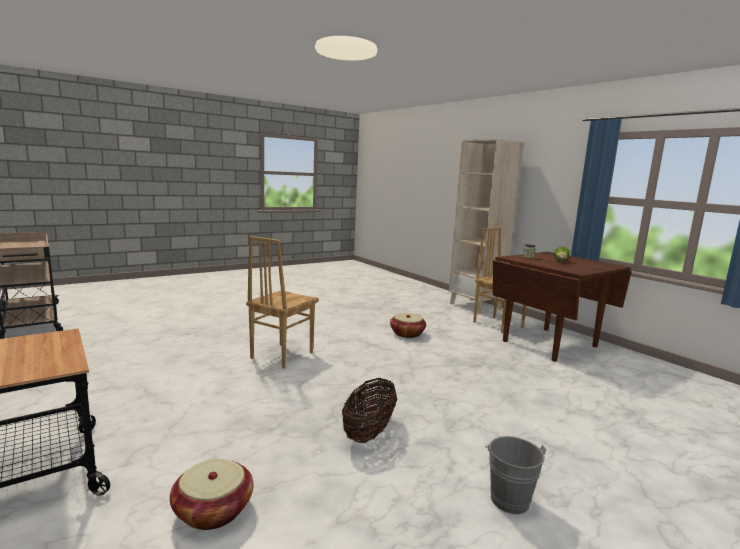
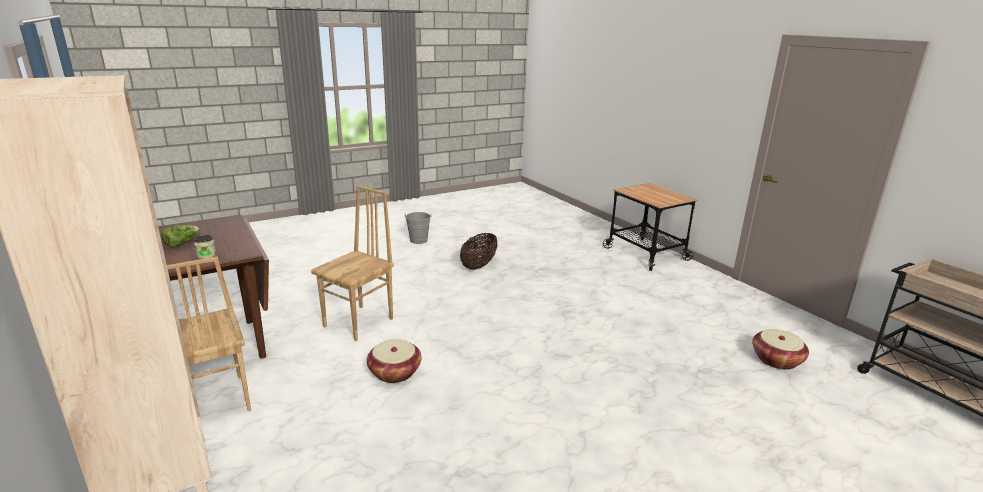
camera: 175 degrees left, 10 degrees up
basket [170,459,254,530] -> basket moved to [752,329,809,370]
brown chair [246,236,319,369] -> brown chair moved to [311,185,394,341]

